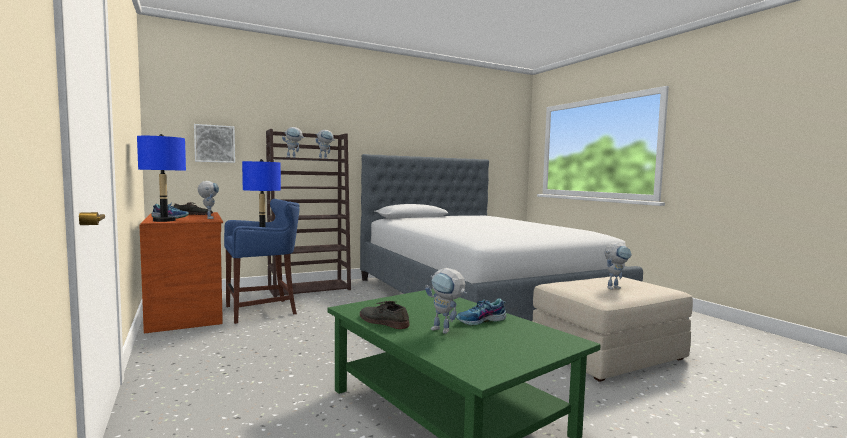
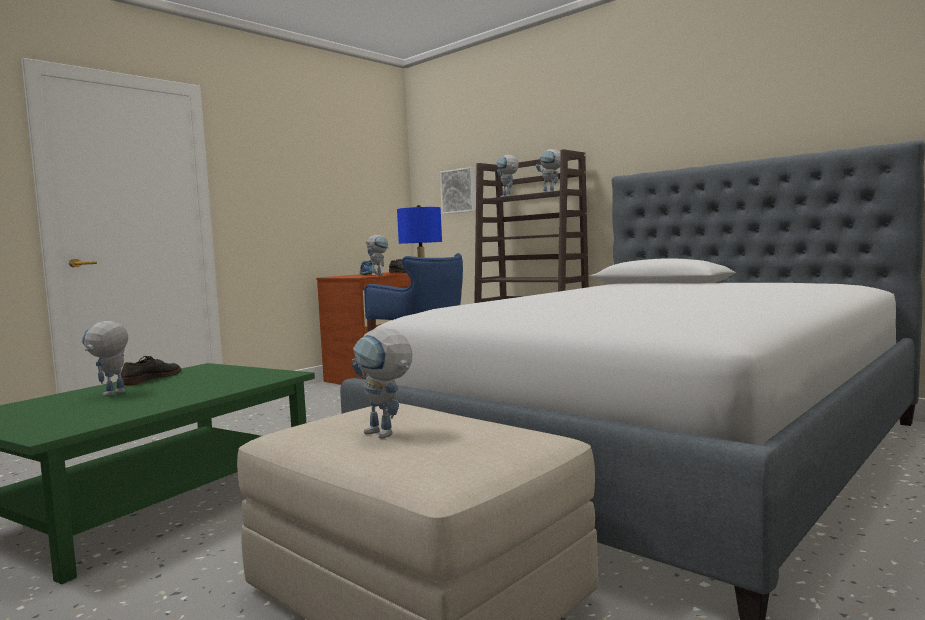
camera: 70 degrees right, 0 degrees up
blue table lamp [137,134,186,222] -> none
shoe [456,298,506,326] -> none

